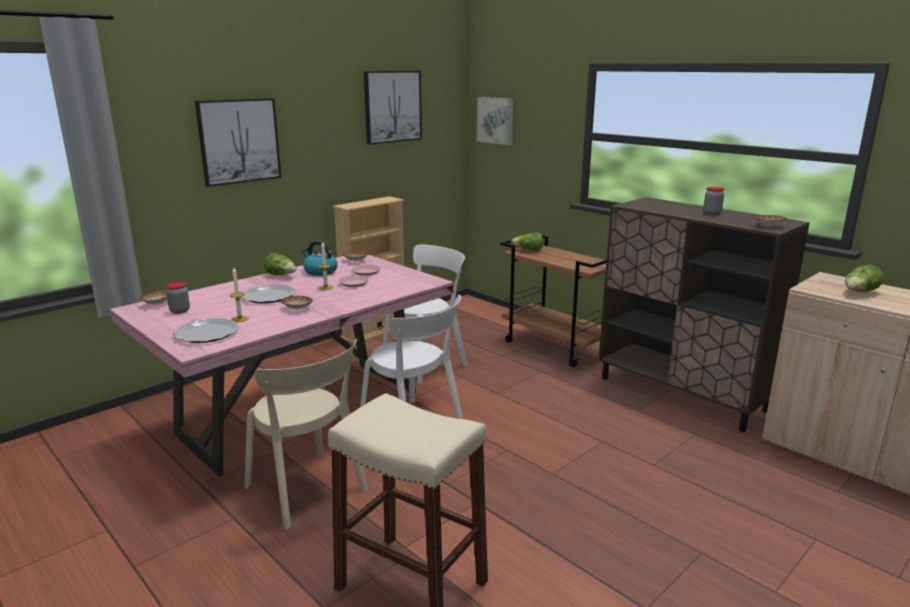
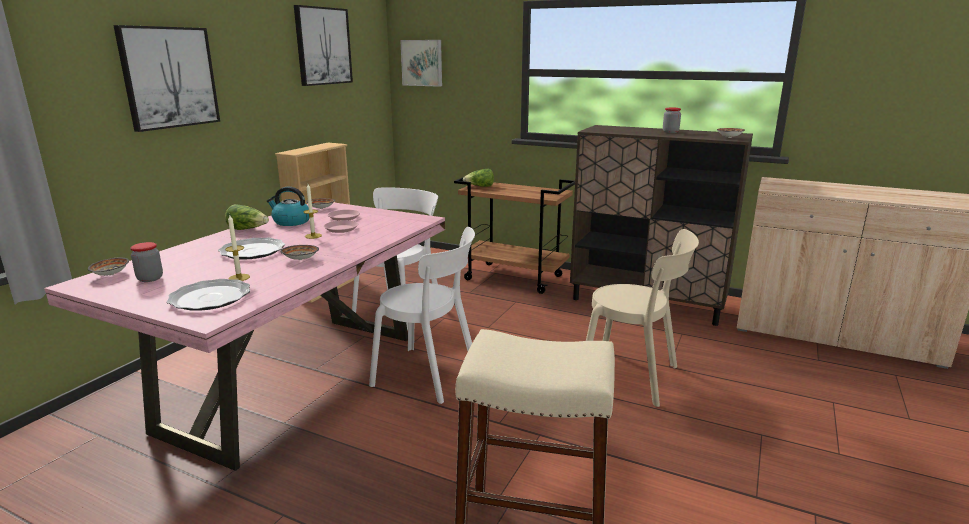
camera: 20 degrees left, 0 degrees up
beige chair [244,339,368,529] -> beige chair moved to [586,229,699,407]
lettuce [845,265,884,292] -> none

